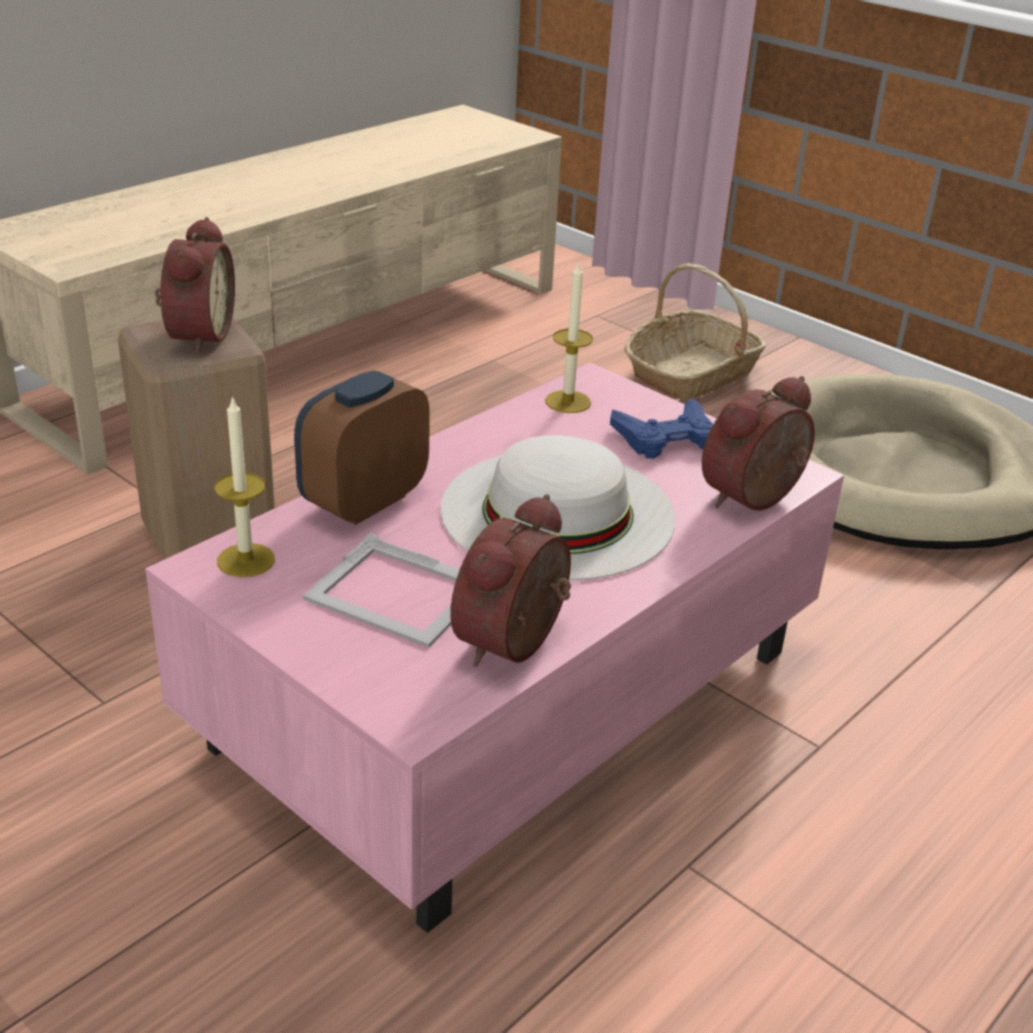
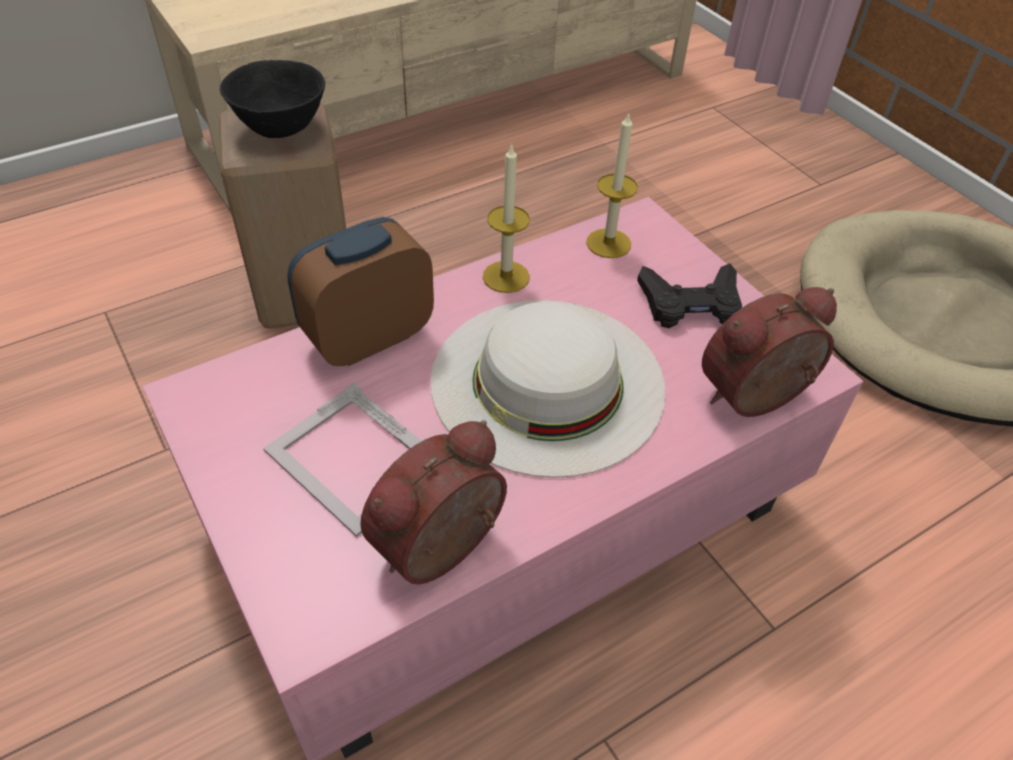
camera: 15 degrees right, 15 degrees up
alarm clock [155,217,235,354] -> black bowl [220,60,325,138]
candle [214,395,275,577] -> candle moved to [483,143,530,293]
blue game controller [610,398,713,459] -> black game controller [637,263,742,328]
basket [624,263,766,400] -> none

